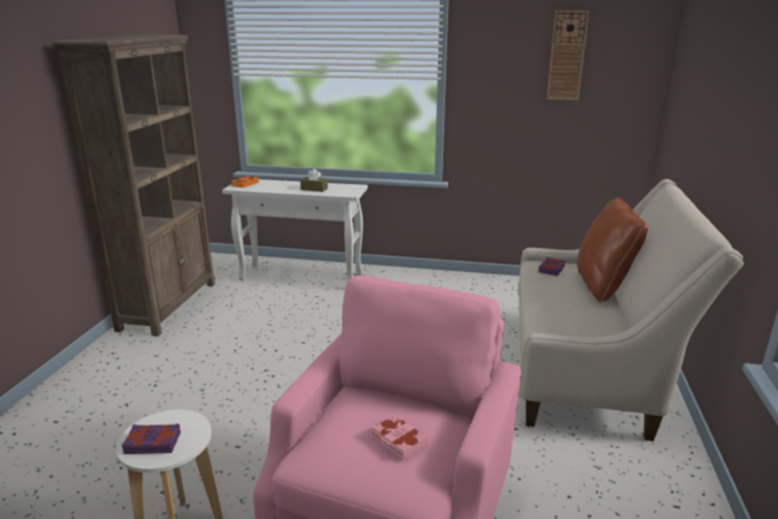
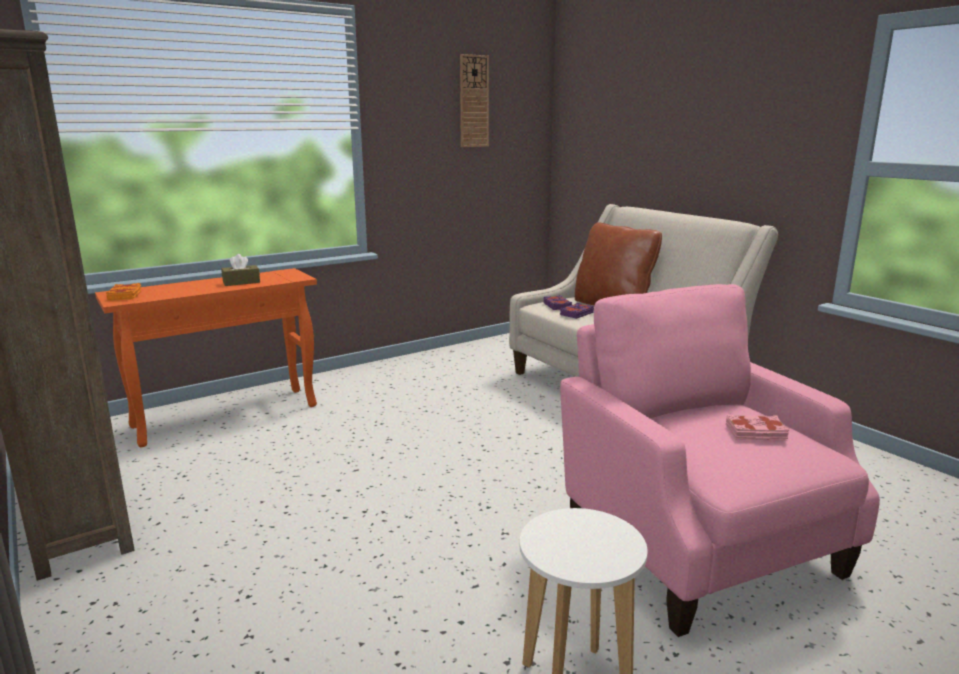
camera: 45 degrees left, 5 degrees down
purple book [122,424,181,454] -> purple book moved to [560,303,594,319]
white console table [222,179,368,280] -> orange console table [95,268,317,447]

